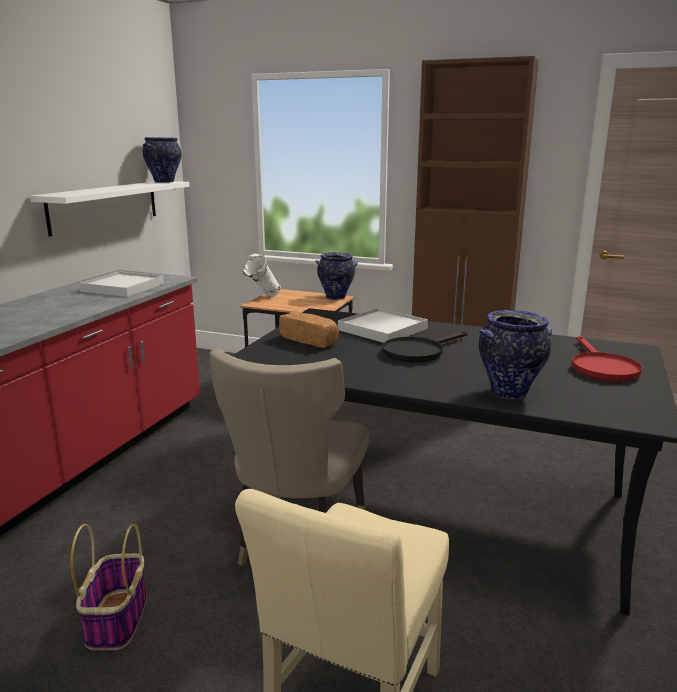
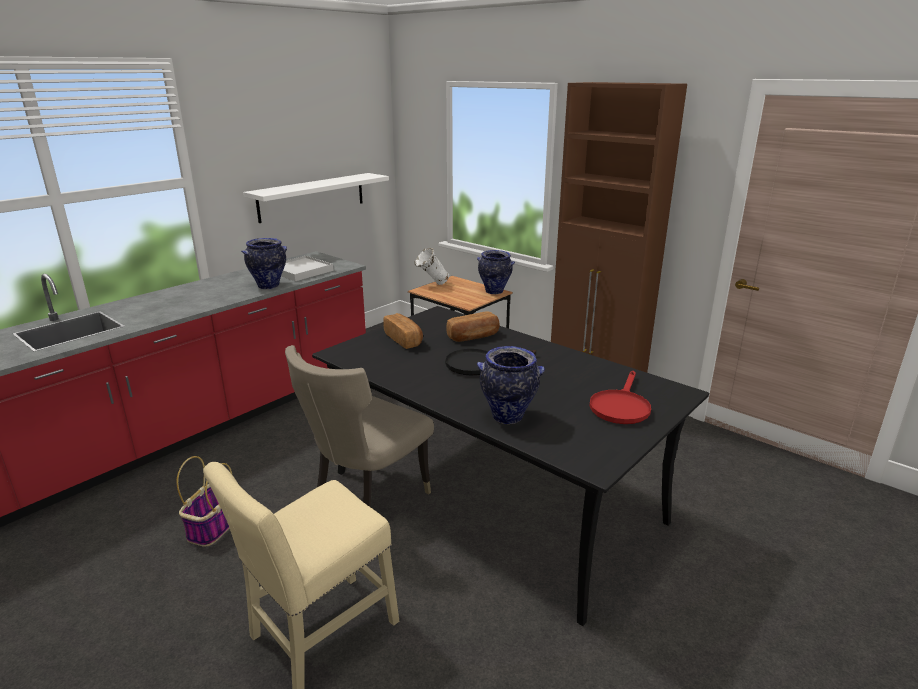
camera: 20 degrees right, 5 degrees up
vase [143,137,181,183] -> vase moved to [241,238,287,289]
white tray [338,308,428,343] -> bread [446,312,500,342]

